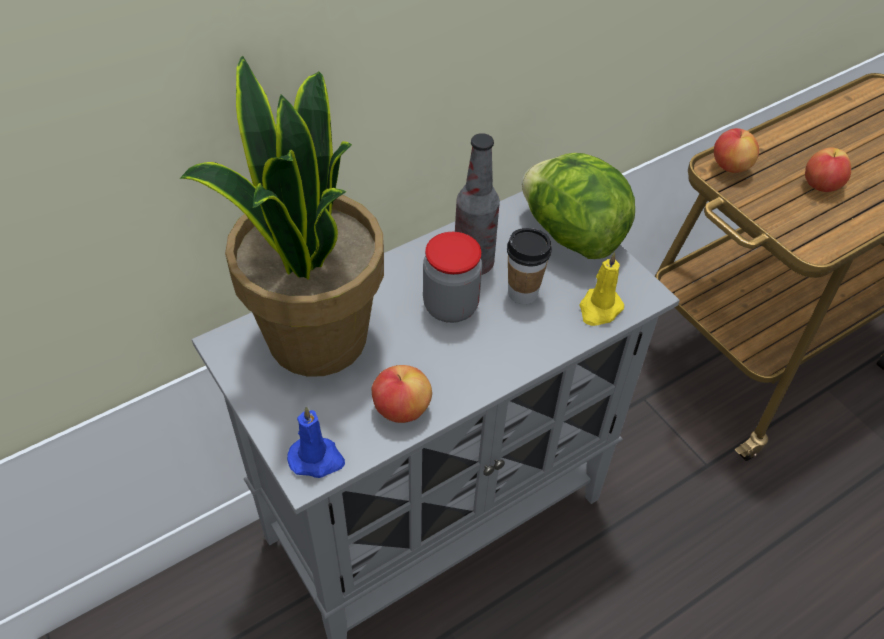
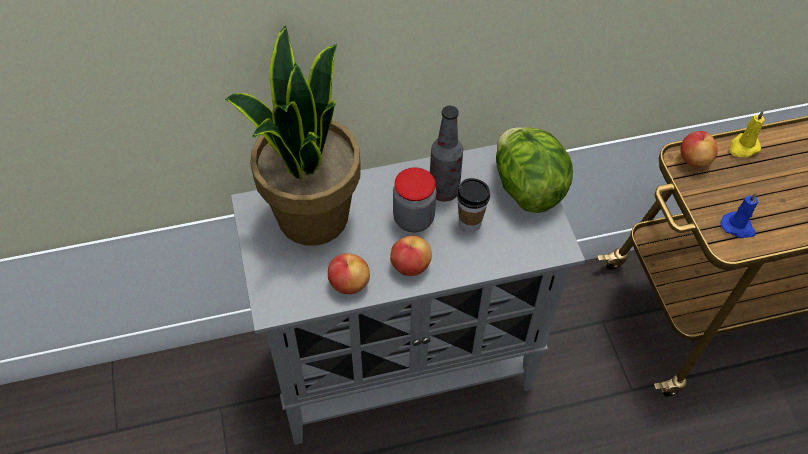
camera: 20 degrees right, 5 degrees up
blue candle [287,406,345,478] -> blue candle moved to [721,192,758,238]
yellow candle [579,252,624,326] -> yellow candle moved to [730,111,765,157]
apple [805,148,851,192] -> apple moved to [390,235,432,276]

